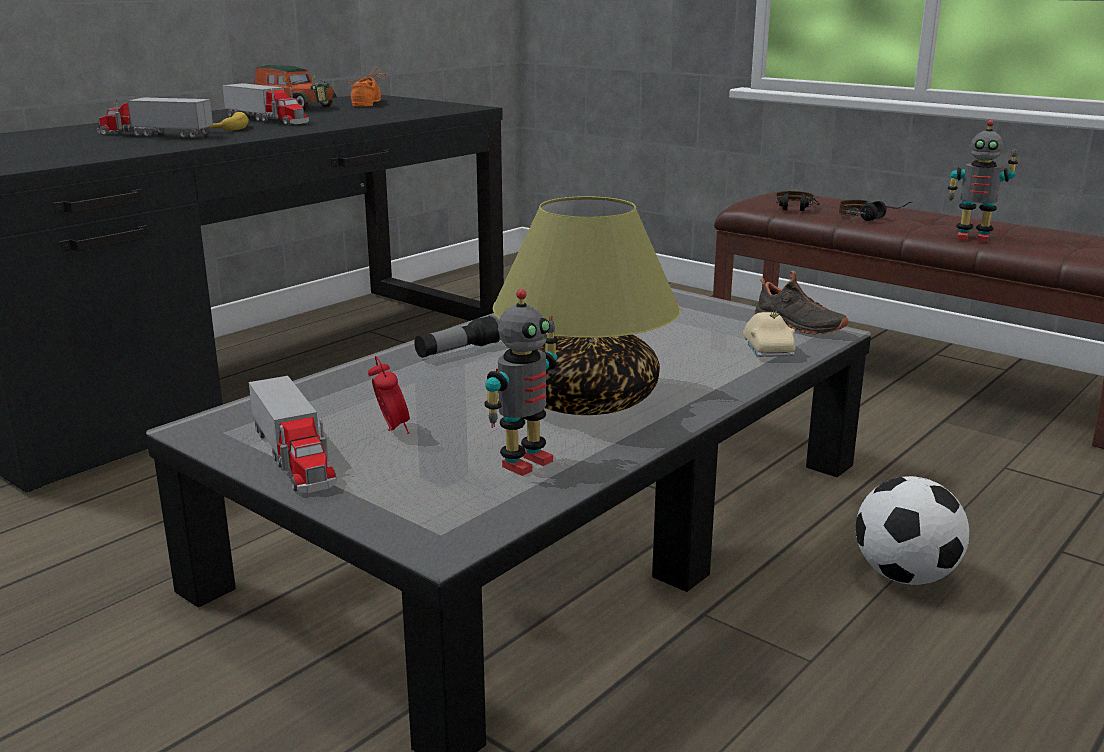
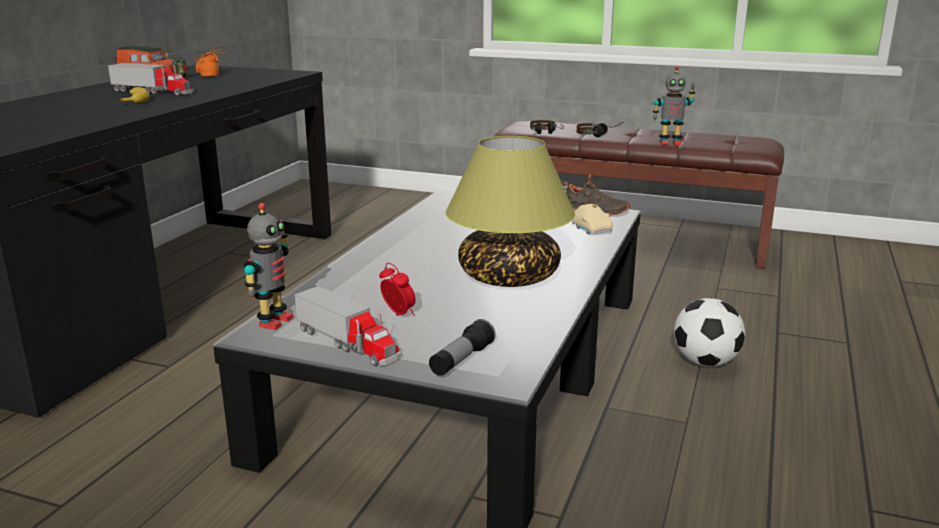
camera: 20 degrees left, 0 degrees up
toy truck [97,96,213,139] -> none
flashlight [414,315,500,358] -> flashlight moved to [429,319,496,376]
toy robot [484,289,558,476] -> toy robot moved to [244,203,293,330]

